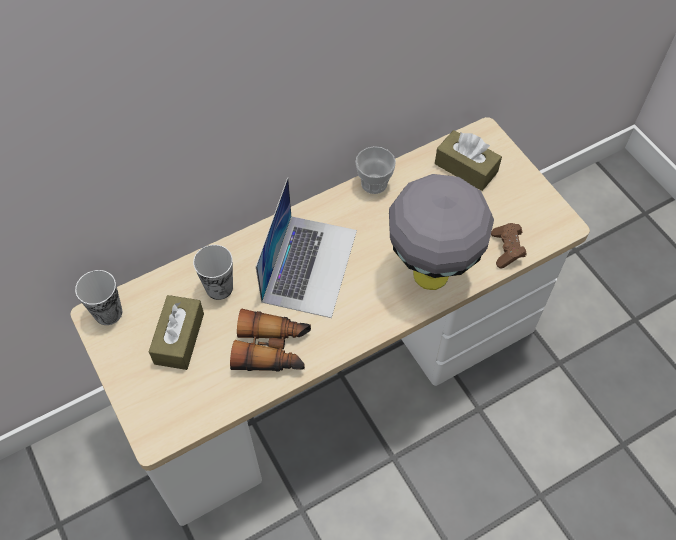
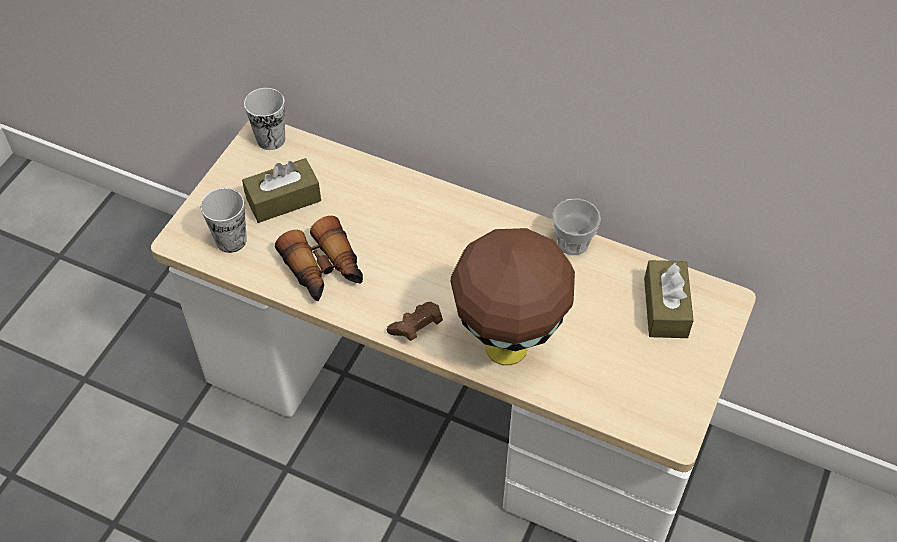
camera: 55 degrees right, 5 degrees down
cup [193,245,233,300] -> cup moved to [201,188,247,253]
laptop [256,177,357,318] -> none
grey table lamp [389,174,494,290] -> brown table lamp [451,228,575,366]
brown game controller [491,223,527,269] -> brown game controller moved to [387,302,443,341]

